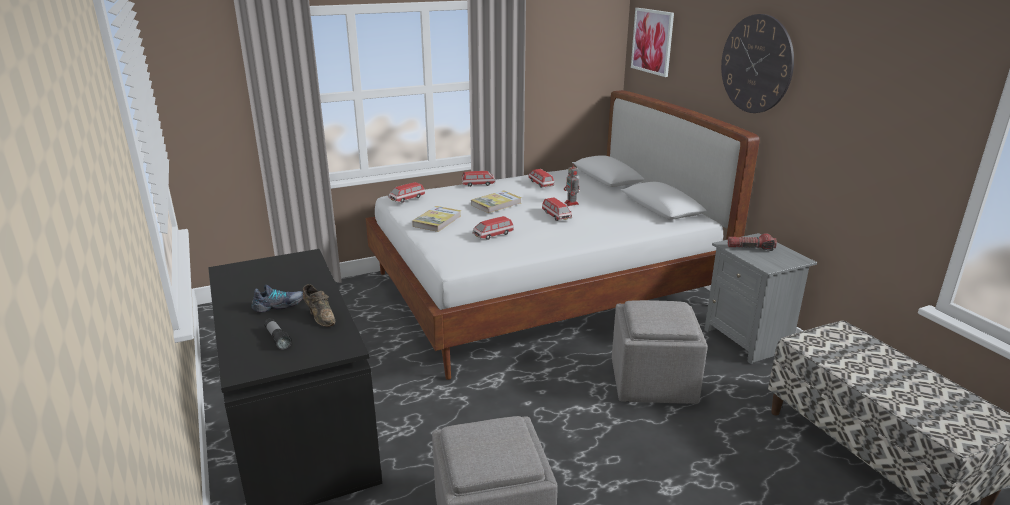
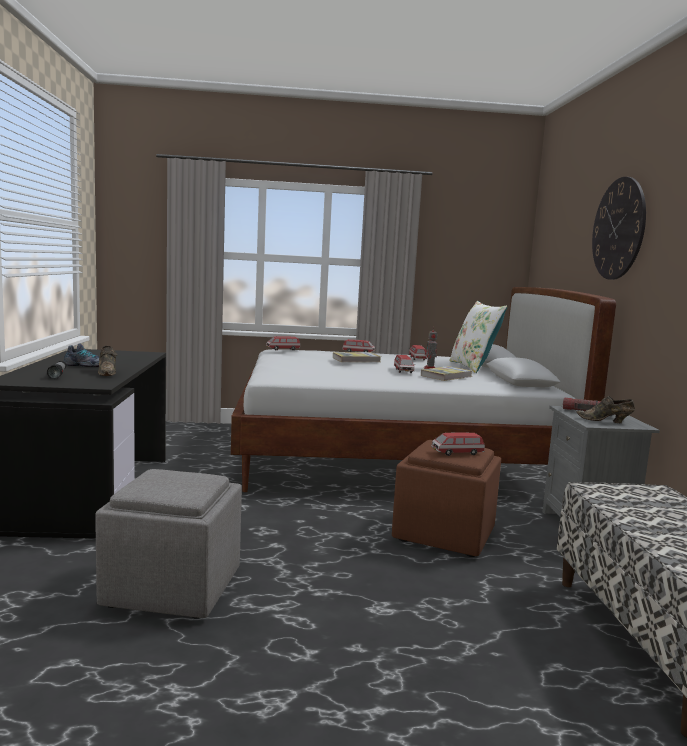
camera: 20 degrees right, 15 degrees down
book [412,206,461,232] -> book moved to [421,366,472,381]
toy car [472,216,514,240] -> toy car moved to [431,432,485,456]
grey ottoman [612,300,708,404] -> brown ottoman [392,440,501,557]
picture [631,8,674,77] -> none
none -> white pillow [449,301,507,373]
none -> brown shoe [577,396,635,423]

